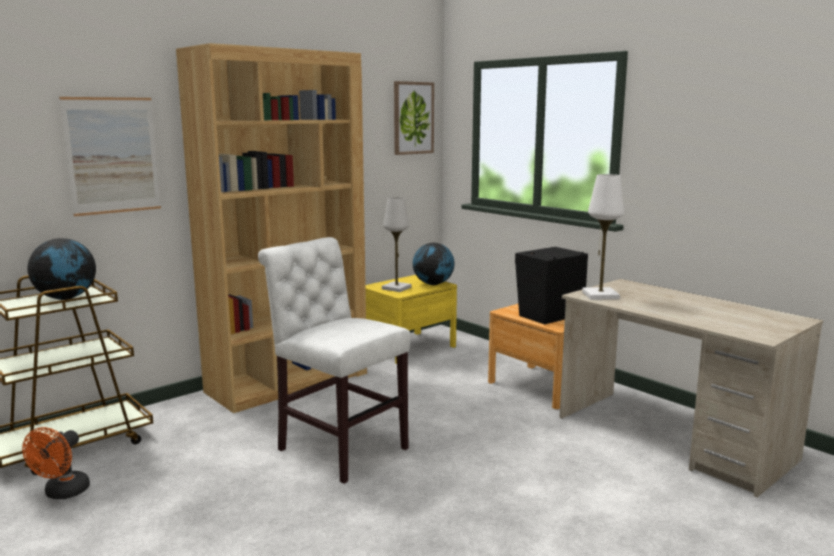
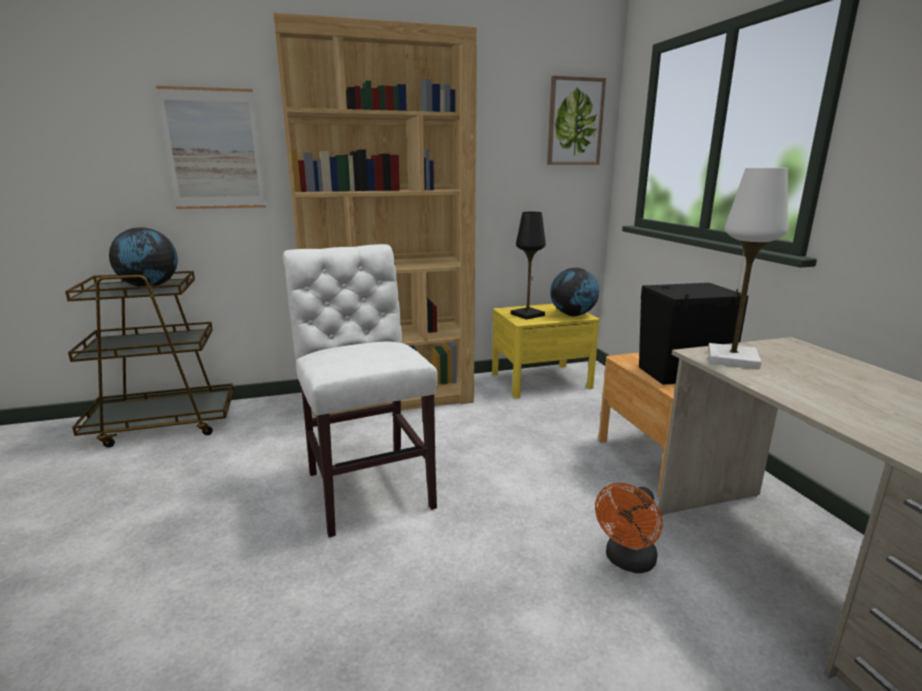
camera: 25 degrees right, 5 degrees up
orange fan [22,427,90,499] -> orange fan moved to [595,483,663,573]
white table lamp [382,197,412,292] -> black table lamp [511,212,546,320]

